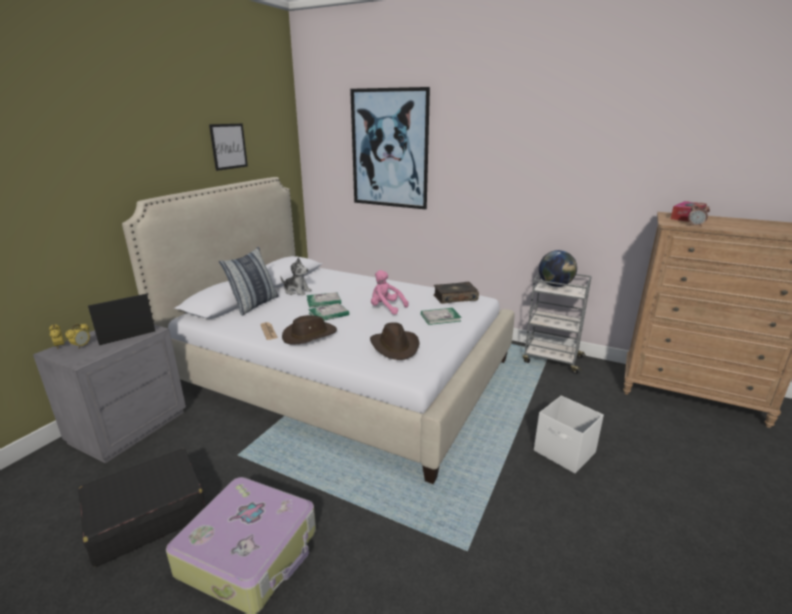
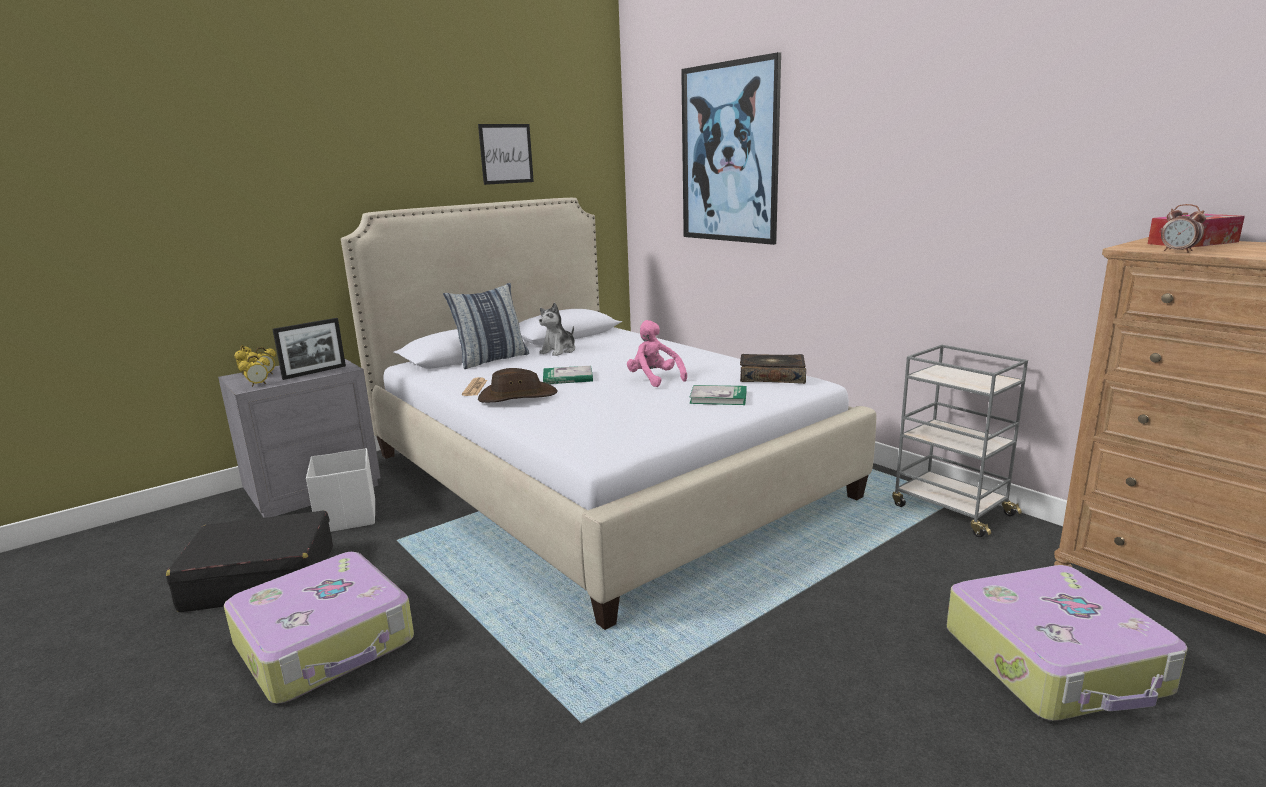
camera: 25 degrees right, 5 degrees down
picture frame [88,294,155,345] -> picture frame turned 150 degrees clockwise [272,318,346,380]
plush toy [280,258,312,296] -> plush toy turned 75 degrees clockwise [539,303,575,356]
book [307,292,341,308] -> none
brown hat [370,322,420,360] -> none
white storage box [534,395,604,473] -> white storage box moved to [306,448,375,532]
globe [539,250,577,287] -> none
none -> alarm clock [238,355,270,387]
none -> suitcase [947,565,1188,721]

